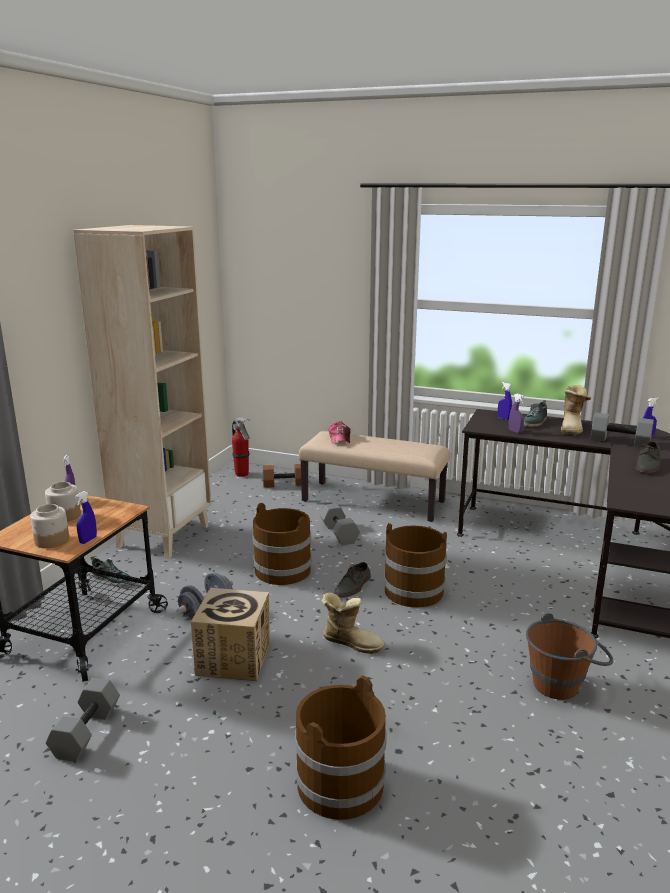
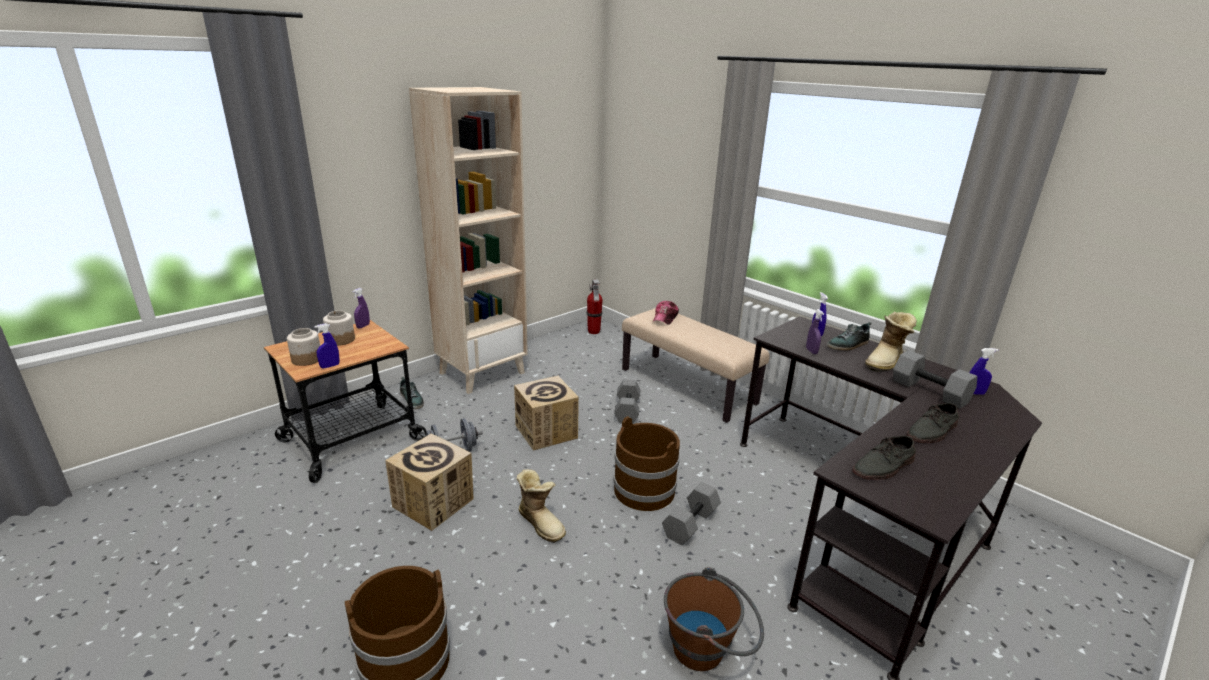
camera: 25 degrees right, 5 degrees up
grey dumbbell [46,678,120,762] -> grey dumbbell moved to [662,482,721,545]
brown bucket [252,503,312,585] -> cardboard box [514,376,579,451]
brown dumbbell [263,464,301,487] -> none
grey shoe [334,562,371,598] -> grey shoe moved to [852,436,916,480]

